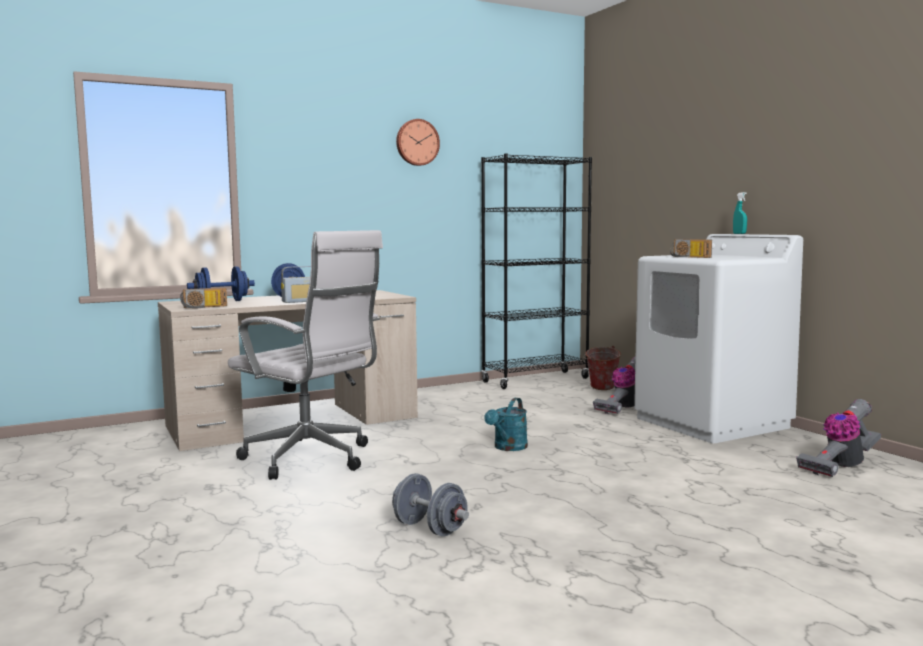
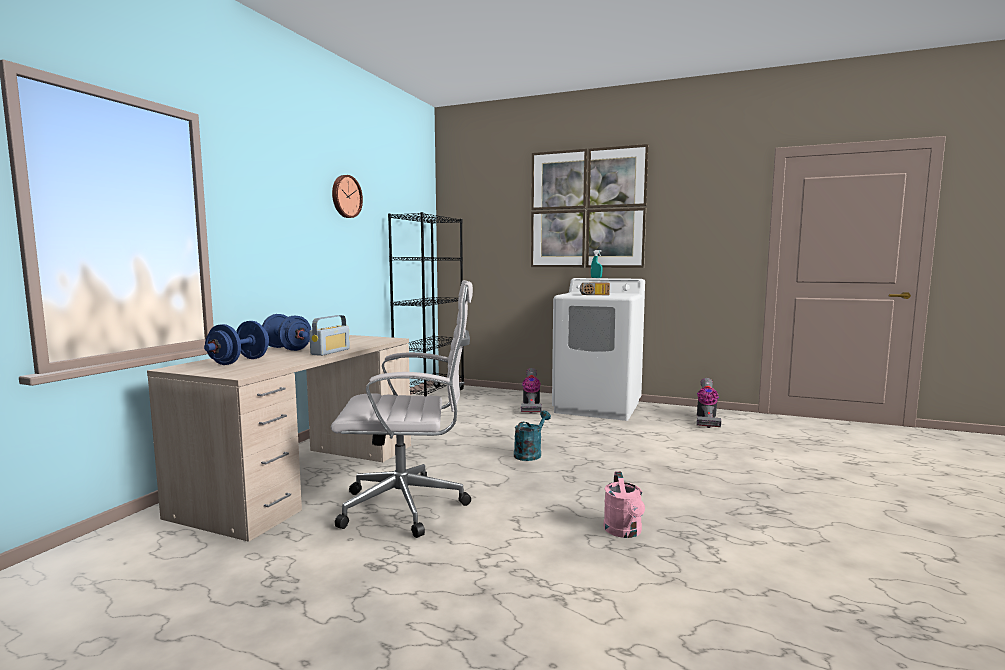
camera: 40 degrees left, 0 degrees up
radio [180,288,227,308] -> none
grey dumbbell [392,473,469,537] -> pink watering can [604,471,645,538]
turquoise watering can [484,398,528,451] -> turquoise watering can turned 135 degrees counterclockwise [514,411,551,461]
bucket [583,346,621,390] -> none
none -> picture [531,144,649,268]

